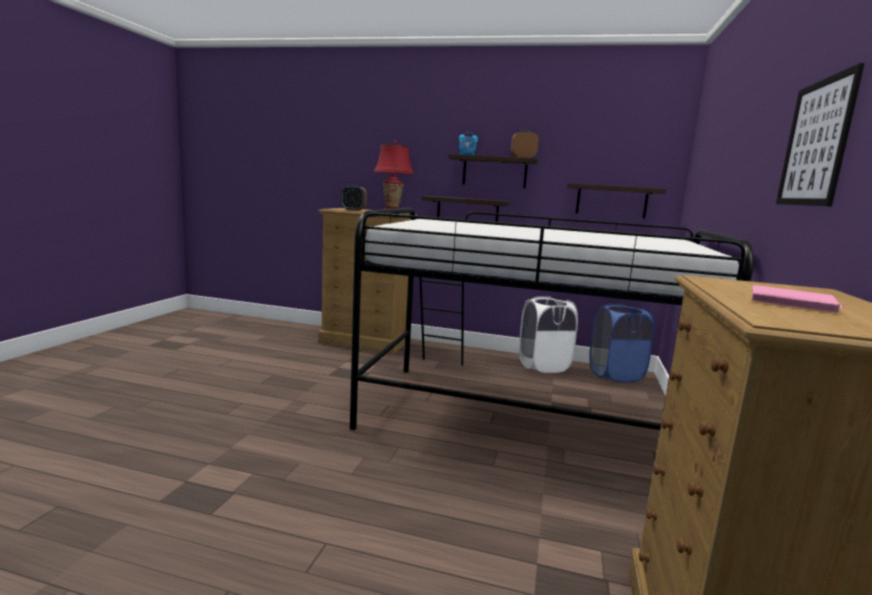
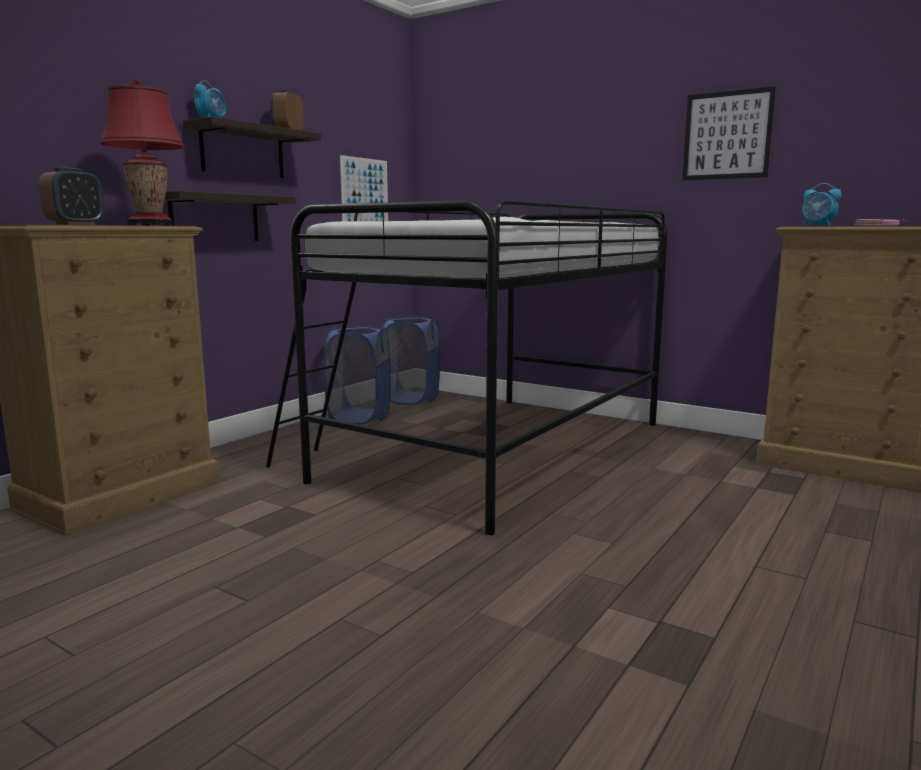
camera: 70 degrees left, 0 degrees up
white laundry basket [519,296,578,373] -> blue laundry basket [324,325,391,425]
shelf [567,183,667,218] -> picture [340,155,388,221]
none -> alarm clock [802,183,842,226]

